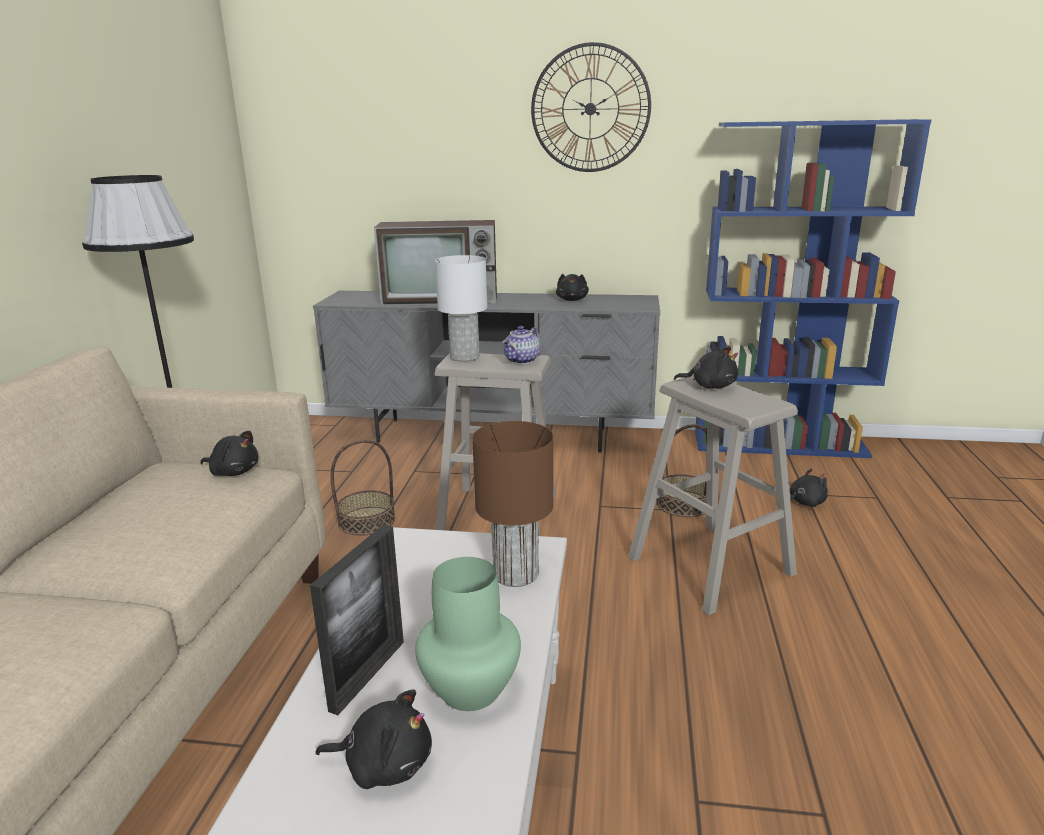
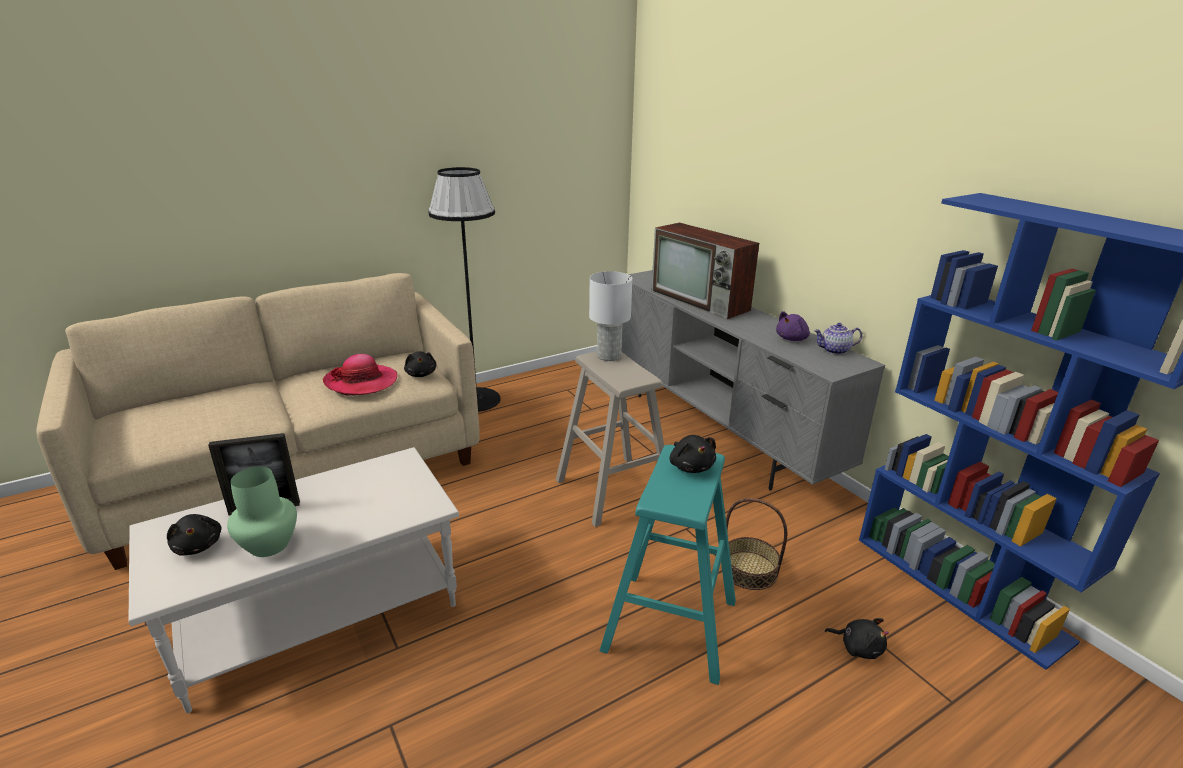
camera: 50 degrees right, 5 degrees up
basket [331,439,395,536] -> none
brown table lamp [472,421,553,587] -> none
teapot [502,326,540,364] -> teapot moved to [814,323,862,355]
wall clock [531,42,651,172] -> none
black plush toy [556,274,589,301] -> purple plush toy [776,311,810,341]
beige stool [628,376,798,615] -> turquoise stool [600,445,736,685]
none -> hat [323,354,397,396]

